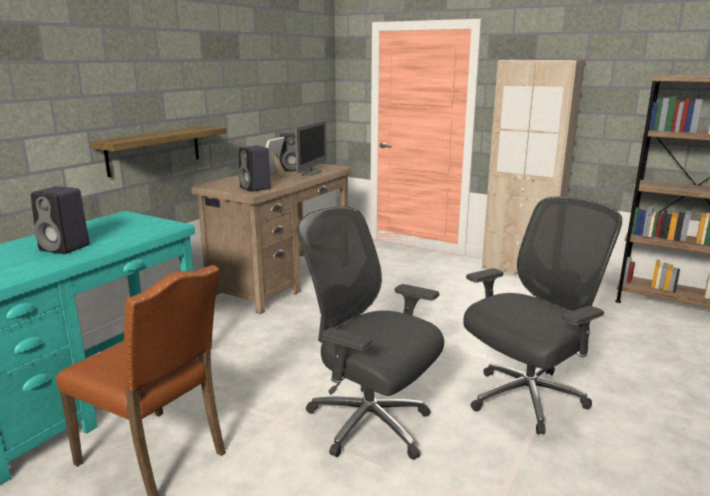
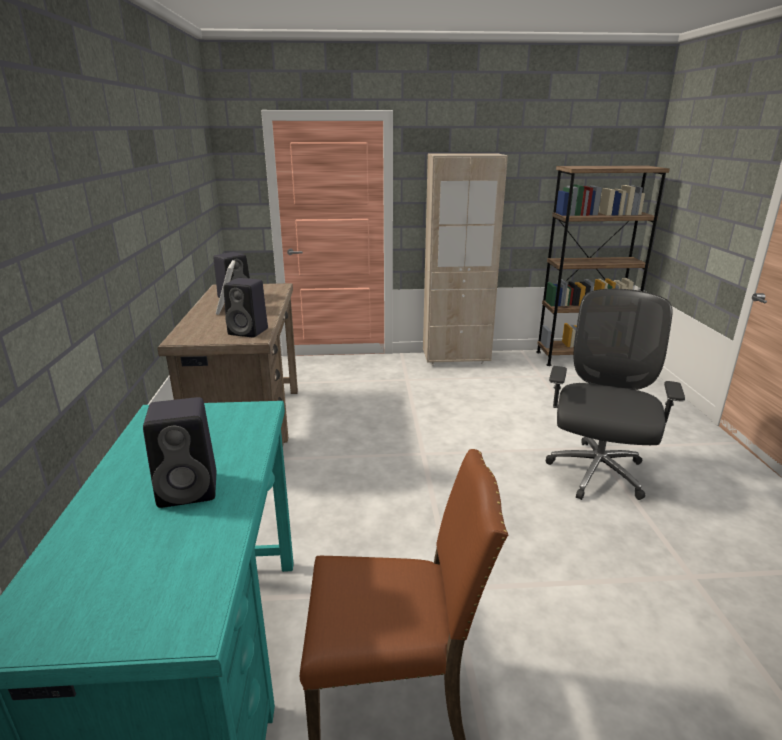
camera: 35 degrees left, 5 degrees up
shelf [90,126,226,177] -> none
monitor [295,120,327,176] -> none
office chair [296,207,444,460] -> none

